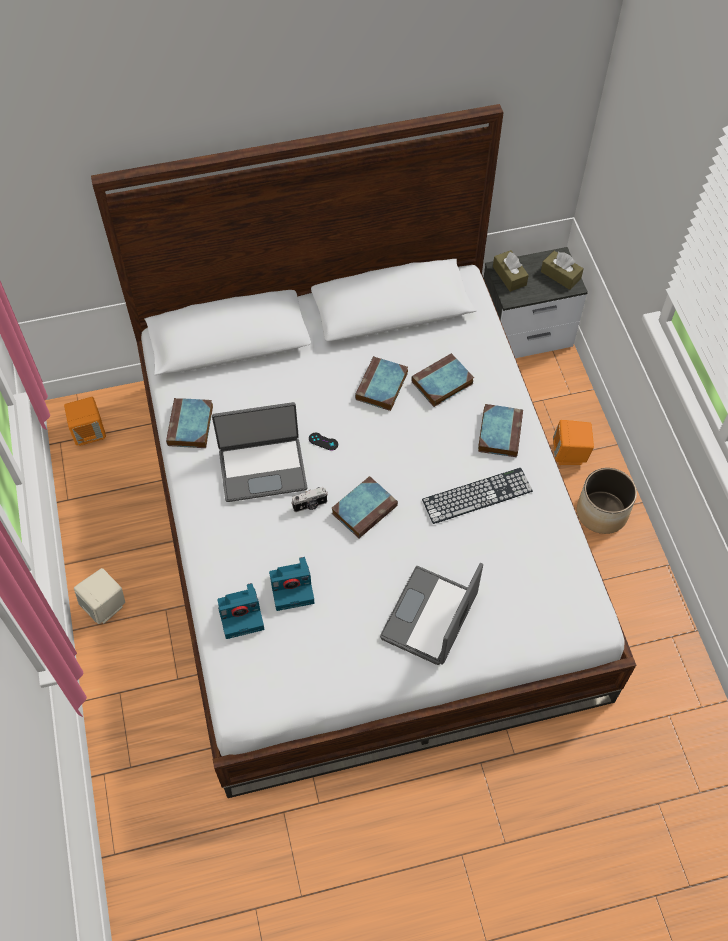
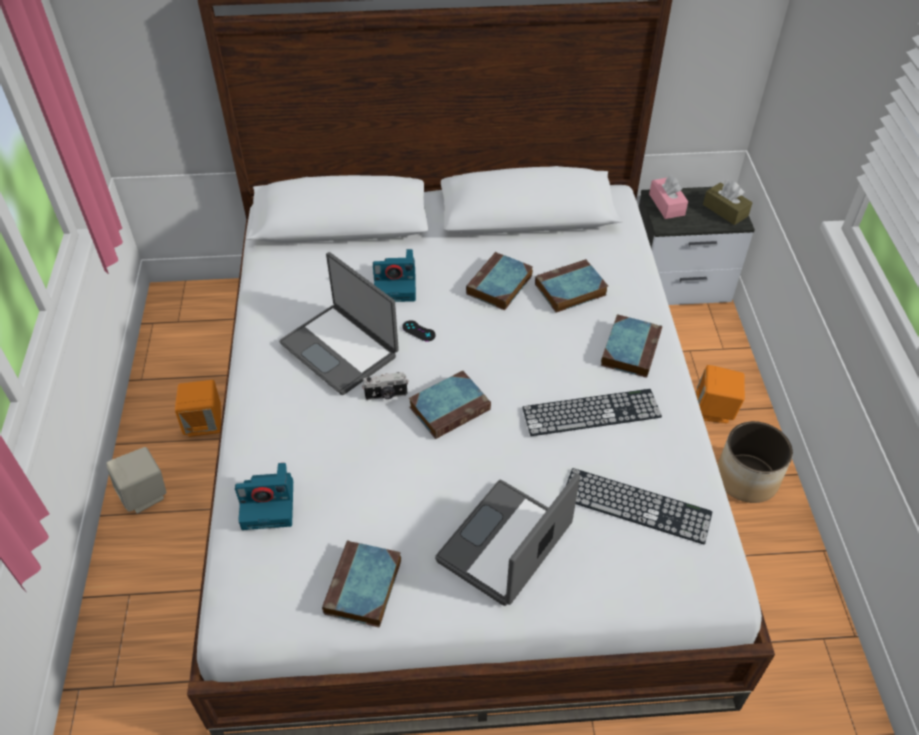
camera: 10 degrees right, 10 degrees down
orange speaker [64,397,106,446] -> orange speaker moved to [175,380,221,437]
book [166,398,213,448] -> book moved to [322,540,401,627]
laptop [212,402,307,502] -> laptop turned 45 degrees clockwise [279,252,399,395]
camera [269,557,314,611] -> camera moved to [373,249,416,302]
brown tissue box [493,250,529,292] -> pink tissue box [649,174,688,219]
none -> keyboard [566,468,712,545]

